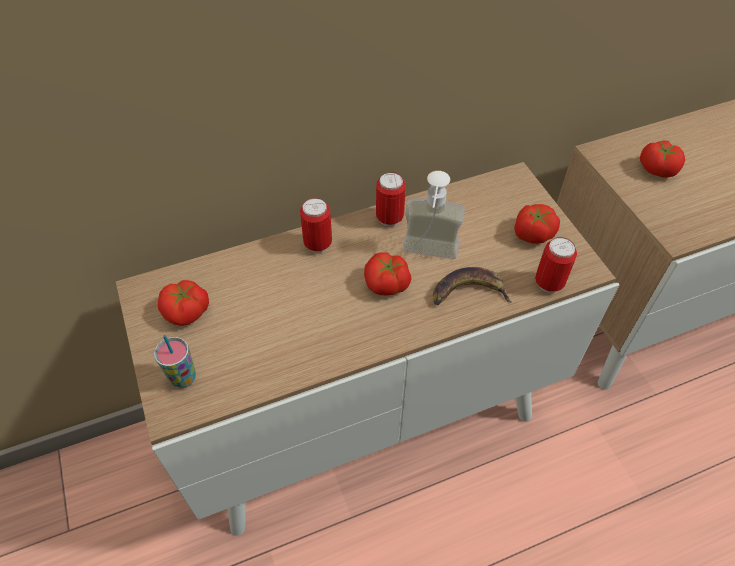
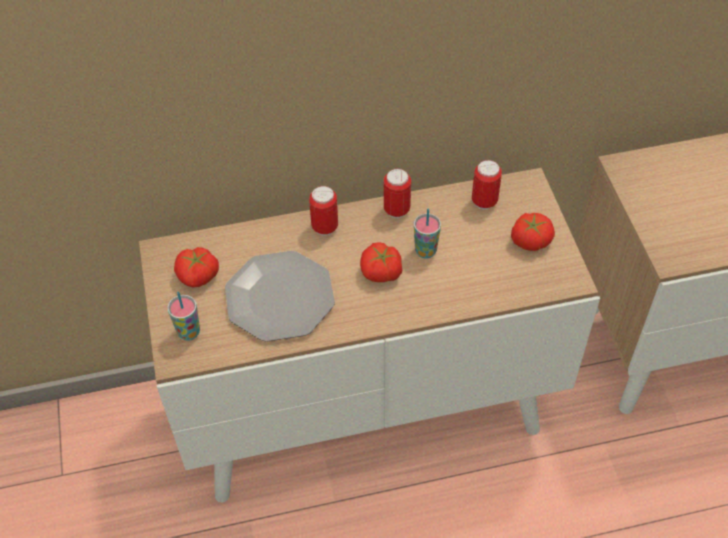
camera: 10 degrees right, 0 degrees up
soap dispenser [403,171,465,259] -> cup [414,209,441,258]
banana [433,267,512,305] -> none
can [535,237,577,293] -> can moved to [472,160,502,210]
tomato [640,140,685,178] -> none
none -> plate [225,251,335,342]

